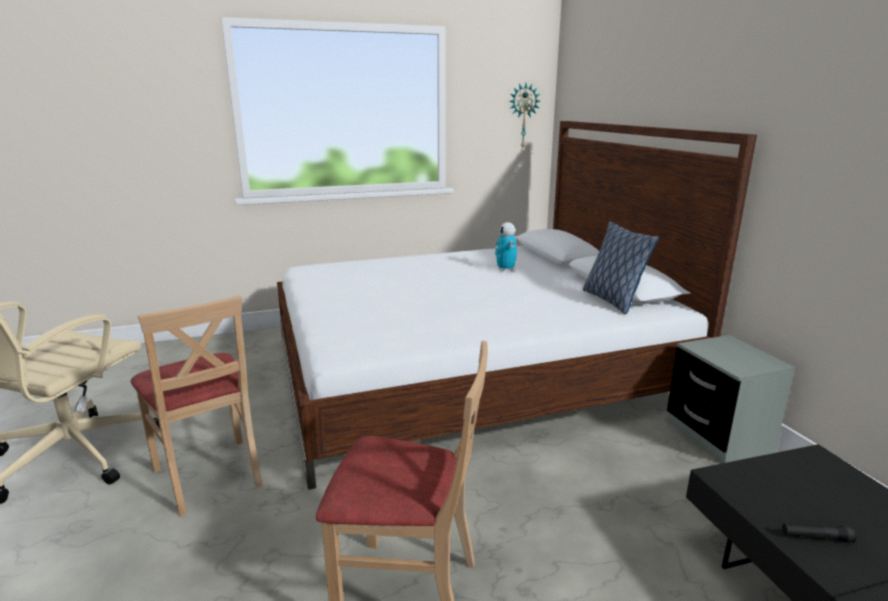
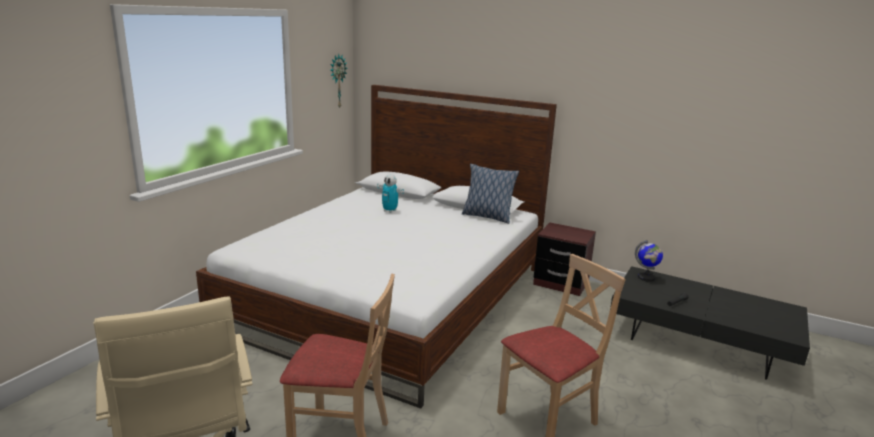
camera: 45 degrees left, 0 degrees up
grey nightstand [667,335,795,463] -> brown nightstand [533,223,596,296]
none -> globe [635,240,663,282]

